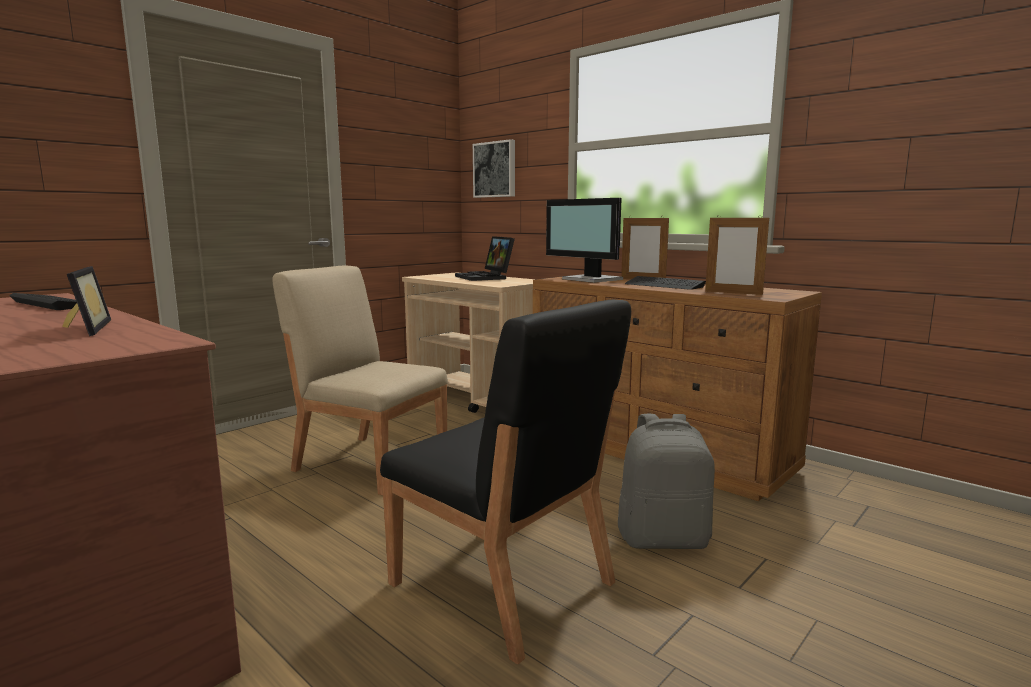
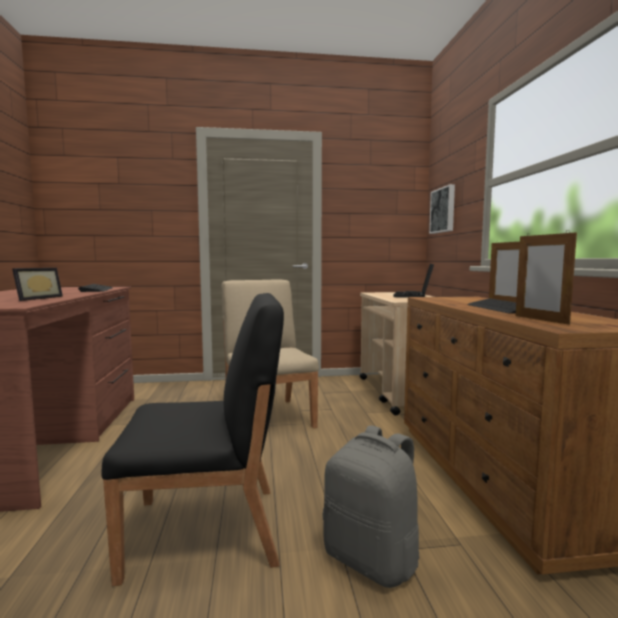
camera: 40 degrees right, 5 degrees down
black chair [380,300,631,664] -> black chair turned 90 degrees counterclockwise [101,293,284,586]
monitor [546,198,623,283] -> none

